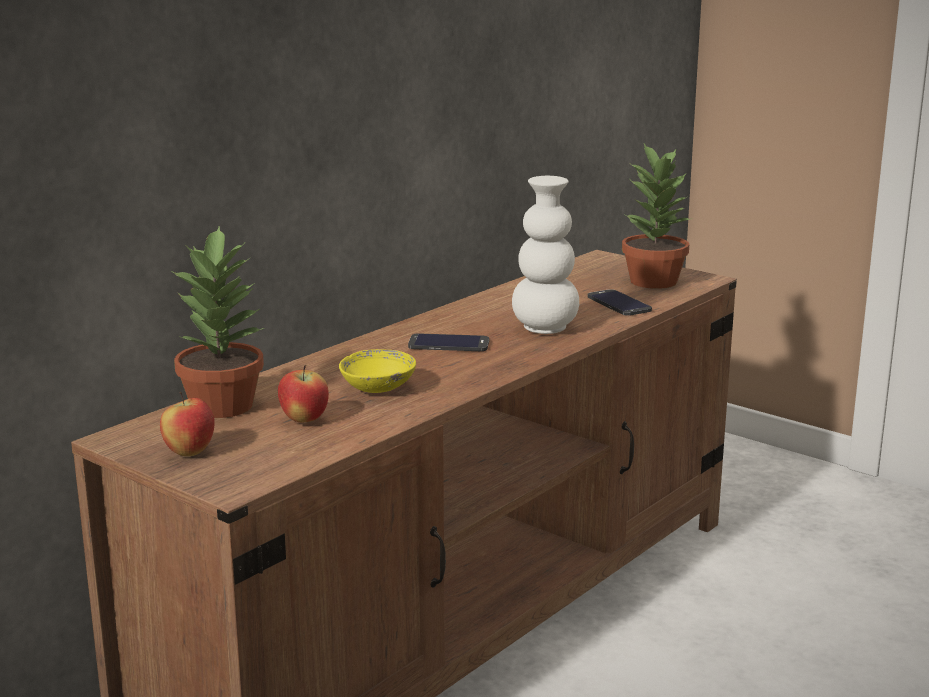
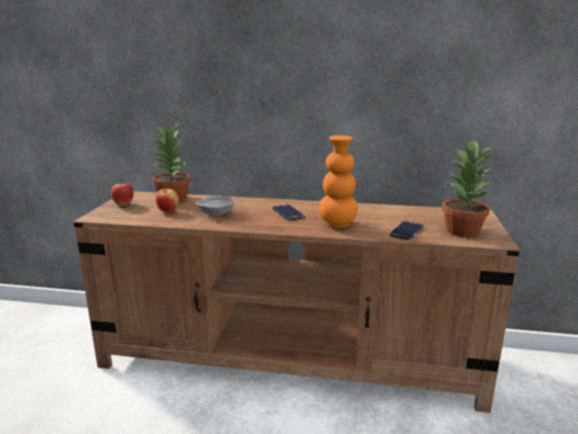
camera: 60 degrees right, 0 degrees up
yellow bowl [339,349,416,393] -> grey bowl [197,196,235,215]
white vase [512,176,579,334] -> orange vase [319,135,358,228]

